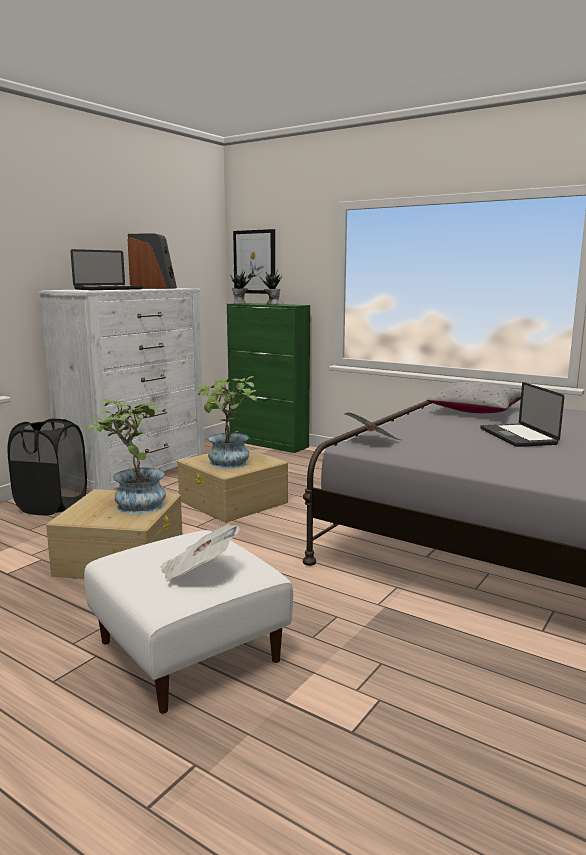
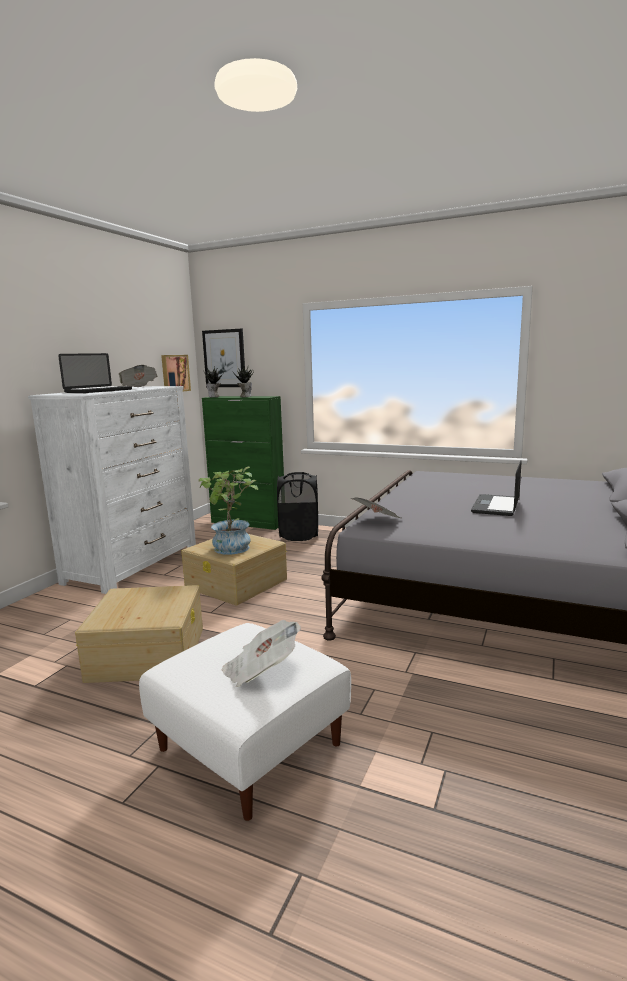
camera: 10 degrees left, 0 degrees up
black laundry basket [7,419,87,515] -> black laundry basket moved to [277,472,318,541]
potted plant [87,399,166,514] -> none
speaker [128,234,177,289] -> newspaper [119,365,158,387]
grey pillow [427,382,521,413] -> none
laptop [481,382,564,447] -> laptop turned 45 degrees clockwise [471,460,522,516]
none -> picture [161,355,191,391]

